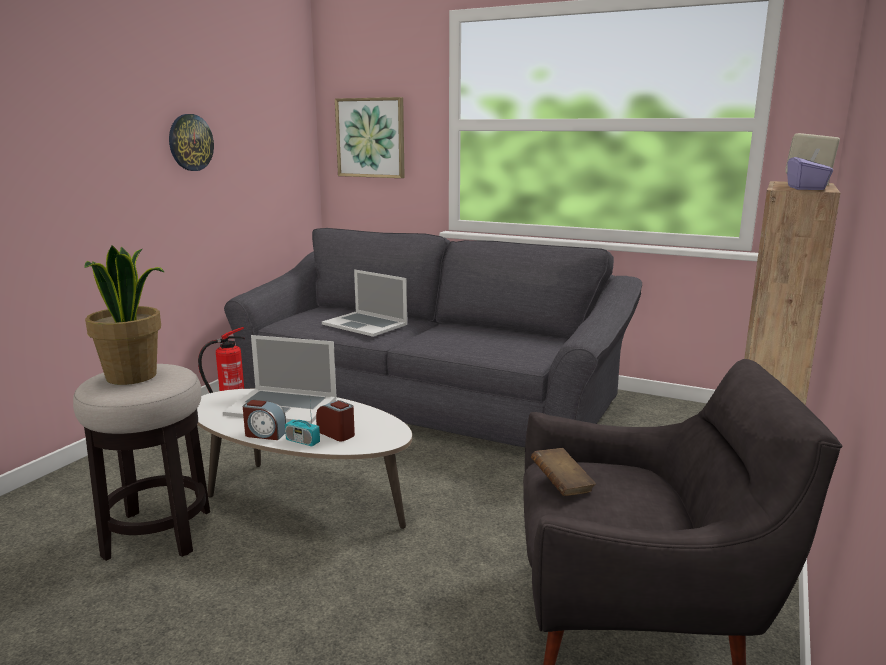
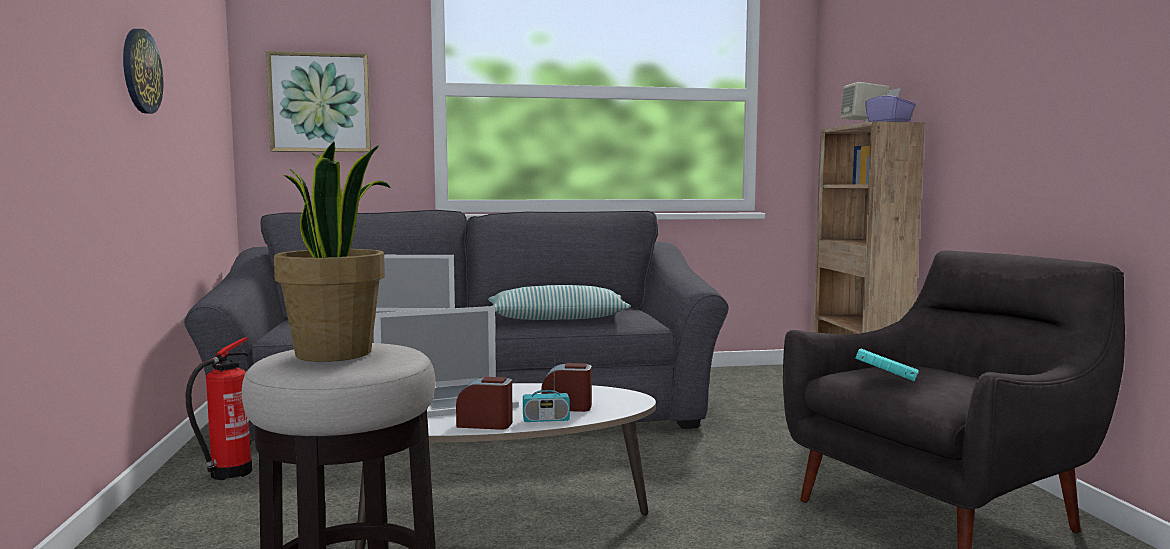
camera: 35 degrees left, 10 degrees down
alarm clock [243,400,286,440] -> alarm clock turned 150 degrees counterclockwise [456,377,513,430]
brown book [531,448,596,496] -> turquoise book [855,349,918,382]
none -> pillow [488,285,631,320]

